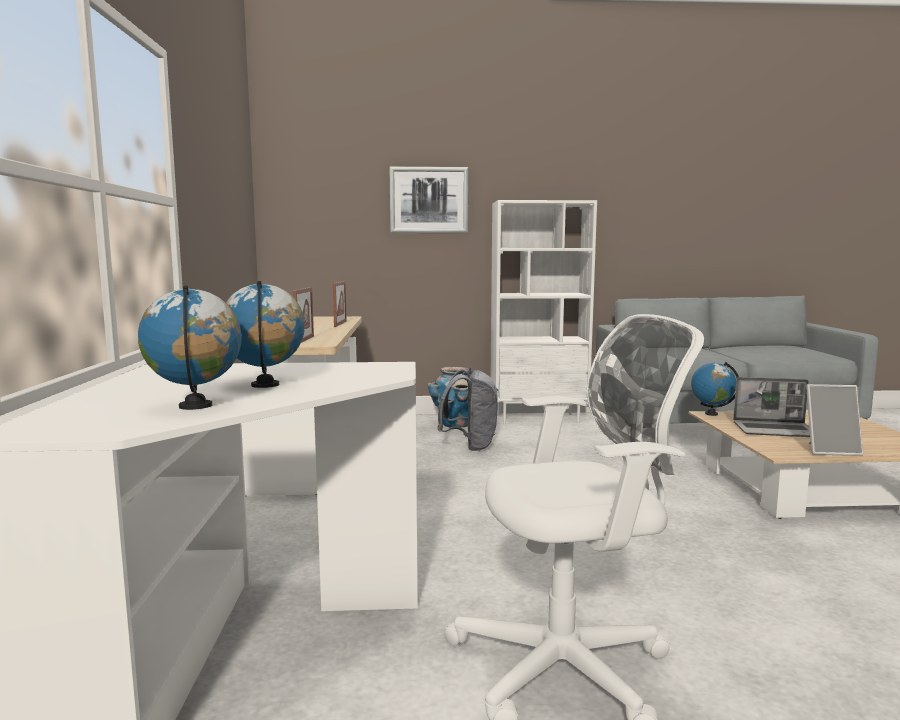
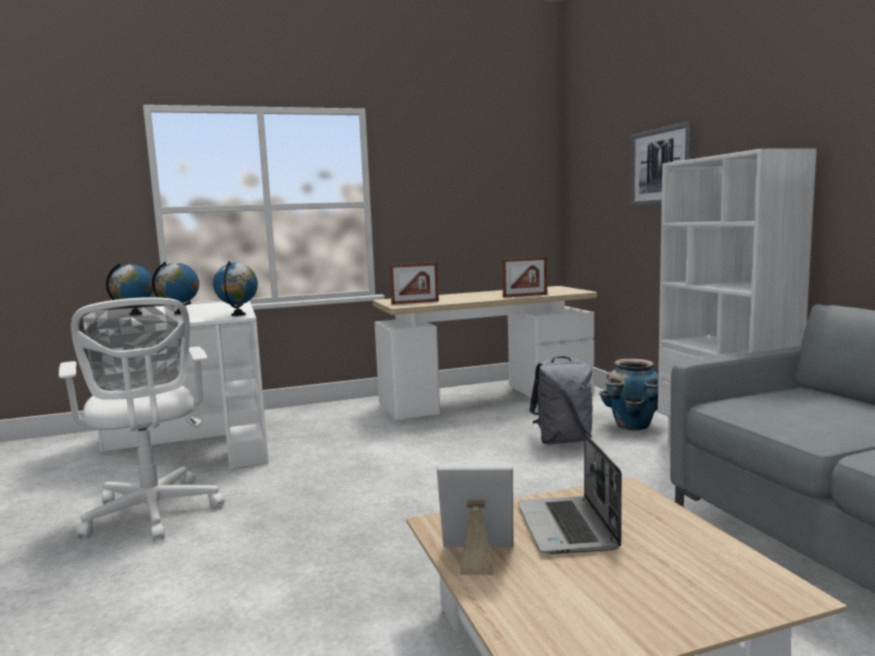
camera: 75 degrees right, 0 degrees up
globe [691,362,739,416] -> globe moved to [213,261,258,316]
picture frame [806,384,863,456] -> picture frame turned 105 degrees clockwise [437,464,513,575]

